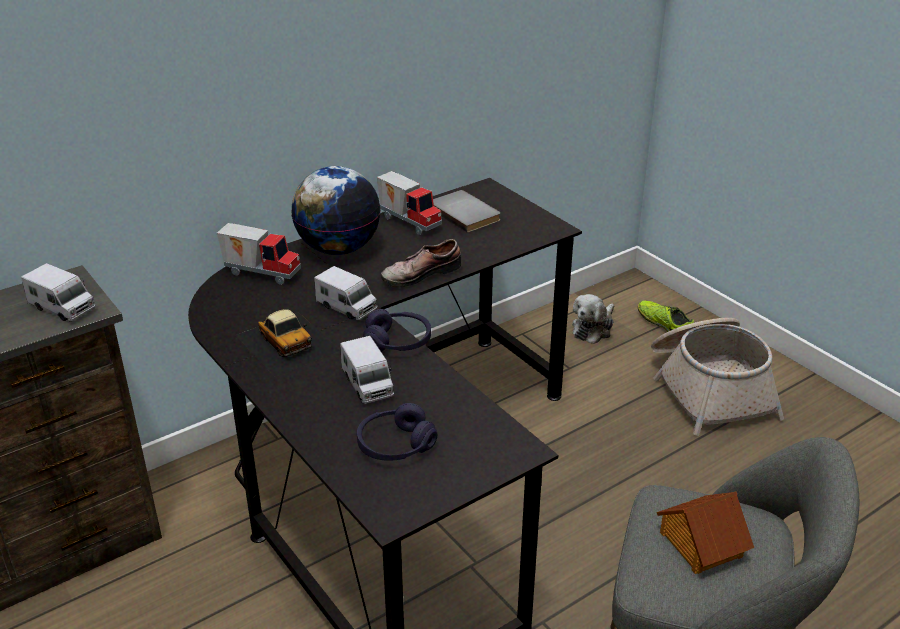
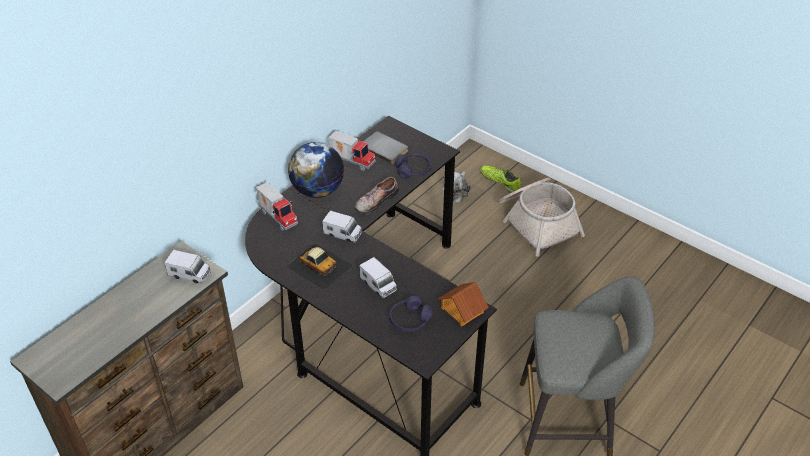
camera: 15 degrees left, 10 degrees up
toy truck [217,223,301,285] -> toy truck turned 45 degrees clockwise [256,182,298,231]
purple headphones [363,309,431,352] -> purple headphones moved to [395,154,432,178]
toy house [657,492,754,574] -> toy house moved to [438,282,489,326]

